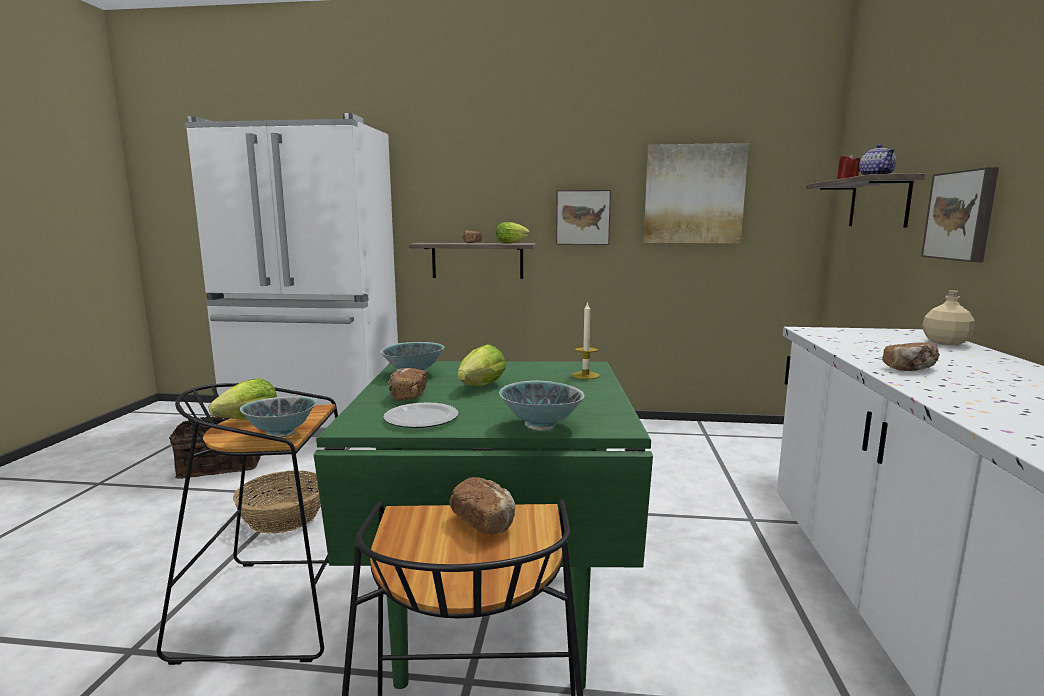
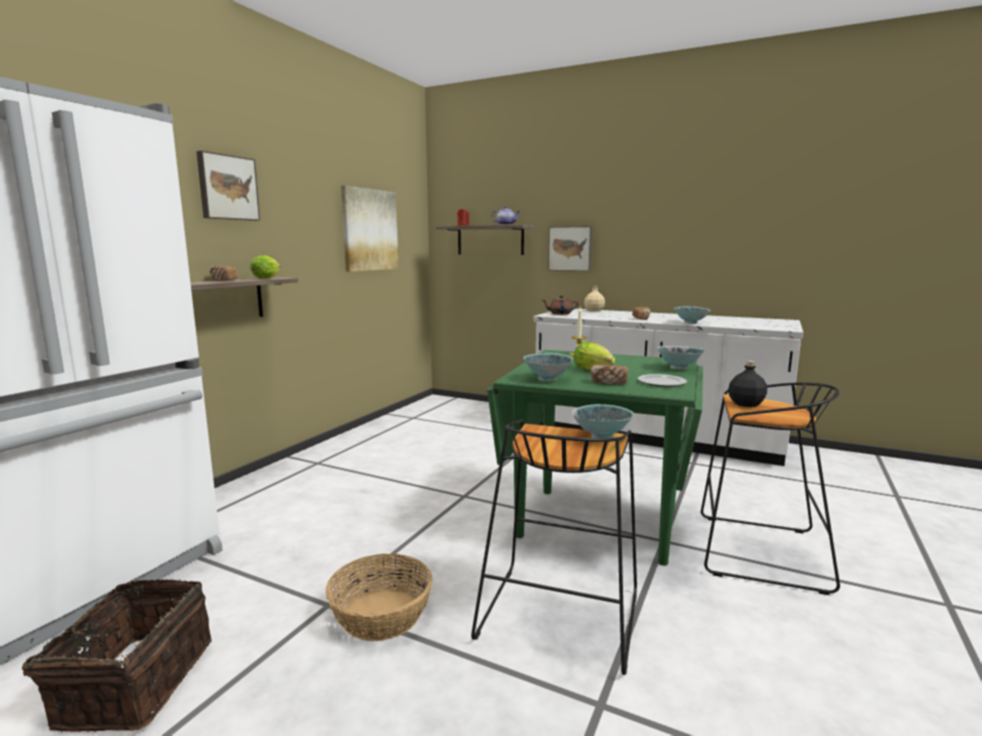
camera: 70 degrees left, 0 degrees up
lettuce [209,378,277,419] -> none
bread [450,477,515,534] -> black bottle [728,361,767,407]
picture [556,190,611,245] -> picture moved to [196,150,260,221]
none -> brown teapot [543,296,579,315]
none -> bowl [674,307,711,324]

